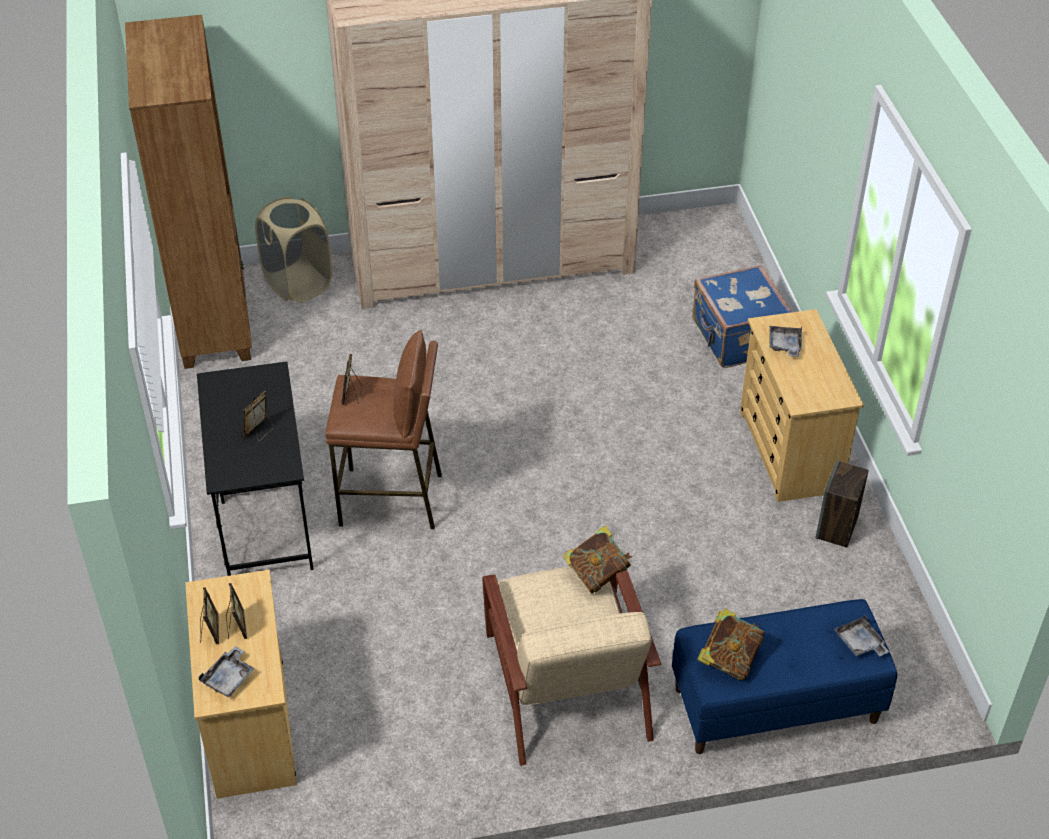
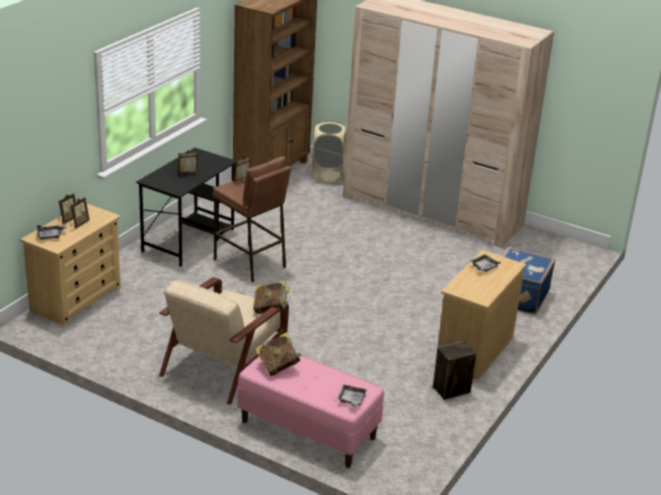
camera: 40 degrees right, 15 degrees down
blue bench [672,599,897,754] -> pink bench [237,356,384,468]

